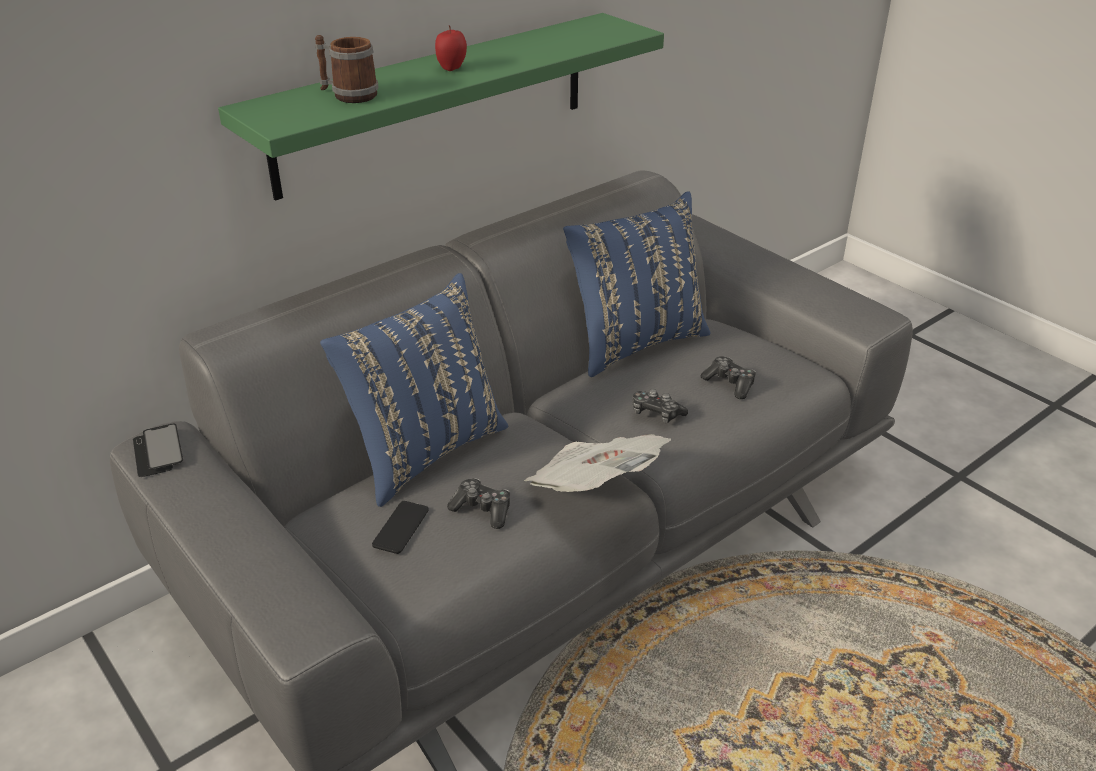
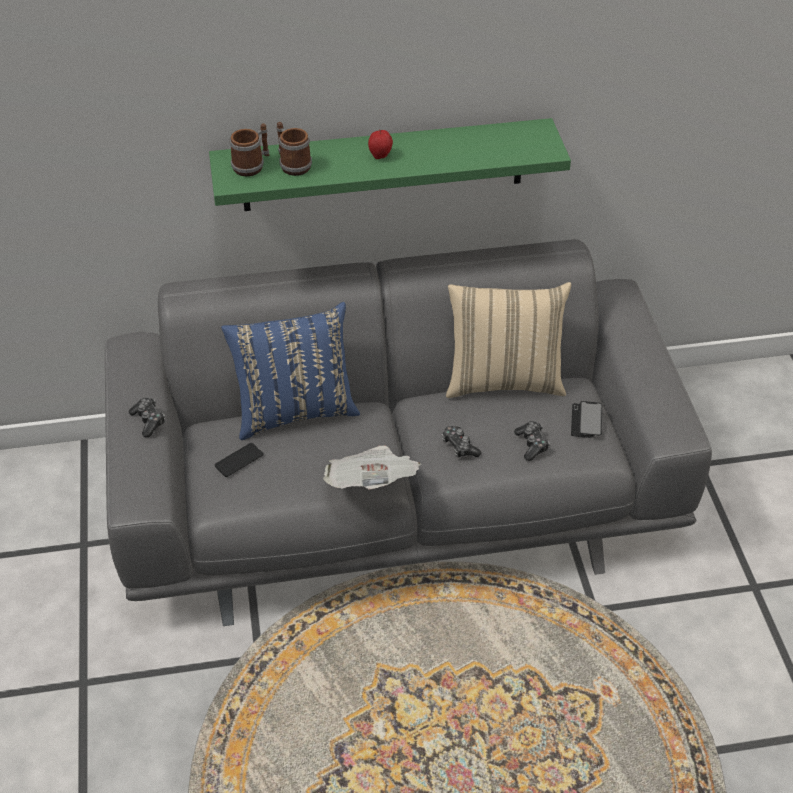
camera: 30 degrees right, 10 degrees up
phone [133,424,183,477] -> phone moved to [571,401,602,438]
game controller [447,478,510,529] -> game controller moved to [129,398,165,437]
blue pillow [563,191,711,377] -> beige pillow [446,282,571,398]
none -> mug [230,123,269,177]

